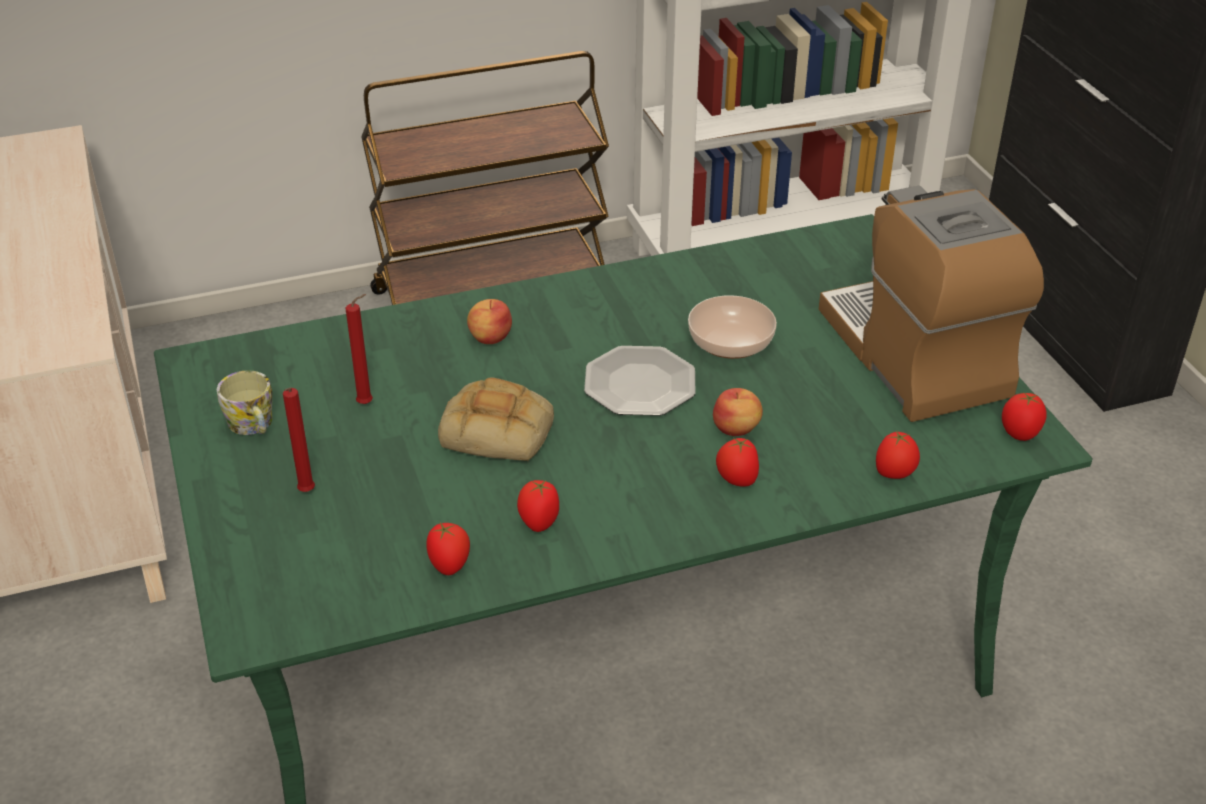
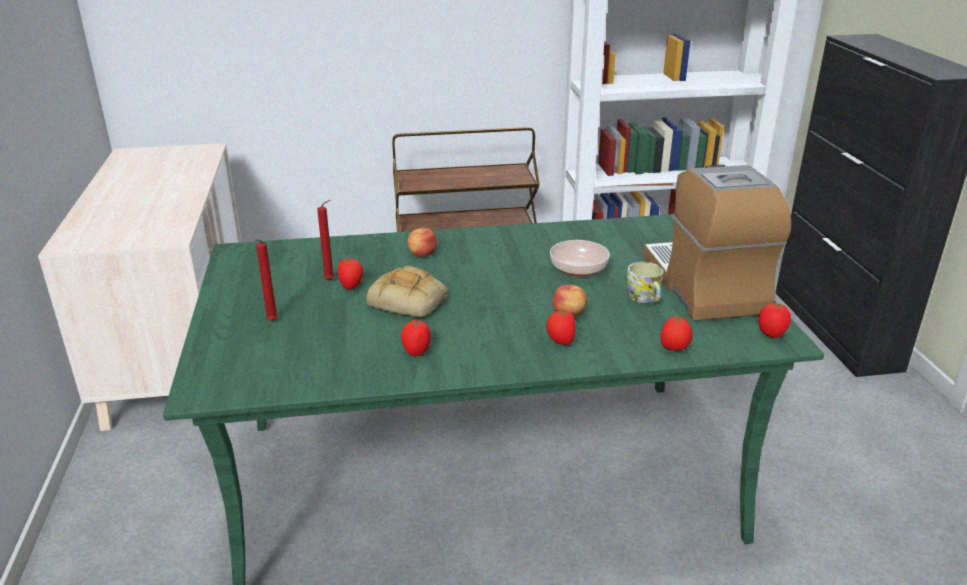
camera: 10 degrees right, 10 degrees down
mug [217,370,272,435] -> mug moved to [627,262,663,303]
tomato [426,522,470,575] -> tomato moved to [338,258,363,290]
plate [584,346,695,416] -> none

